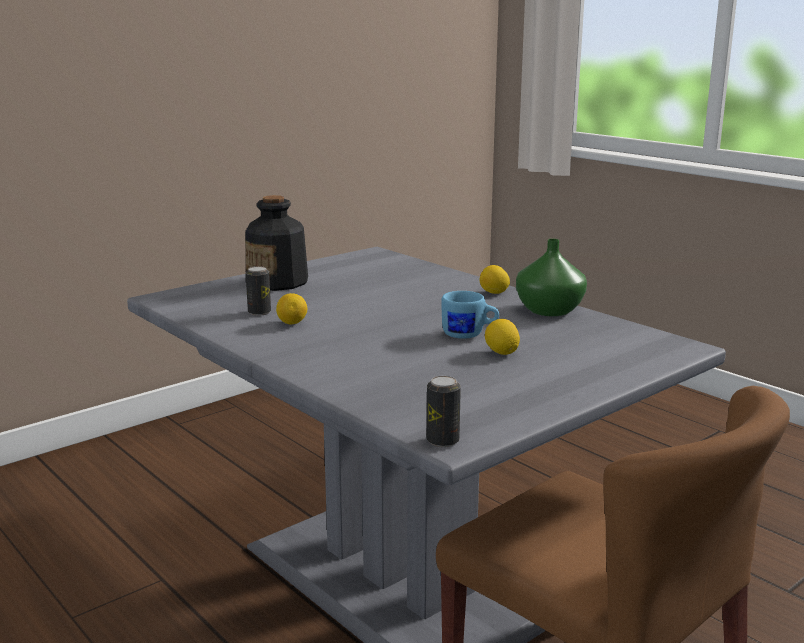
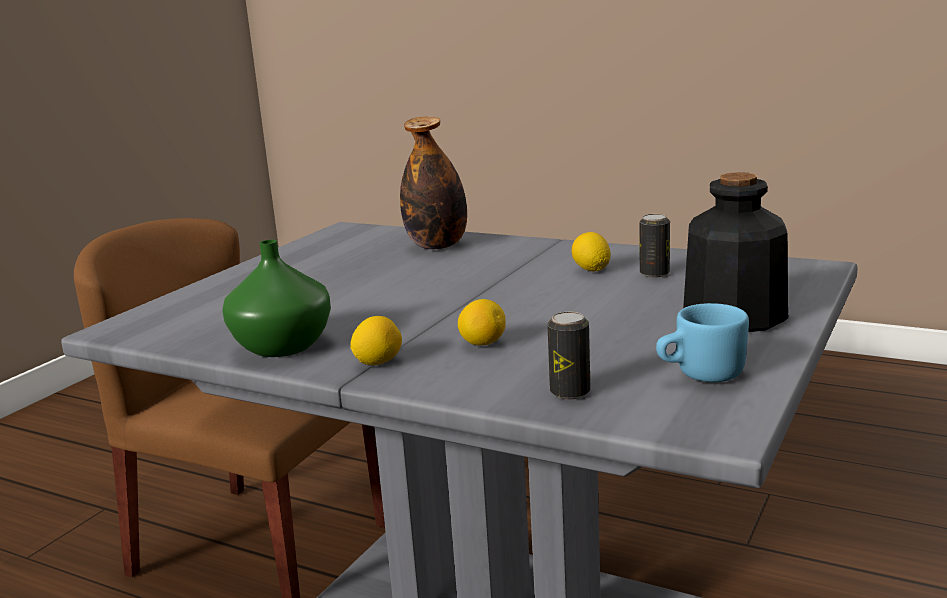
camera: 160 degrees right, 0 degrees up
can [427,376,461,447] -> can moved to [547,312,590,400]
blue mug [441,291,499,339] -> blue mug moved to [656,303,749,382]
lemon [485,319,520,355] -> lemon moved to [458,299,506,346]
none -> bottle [400,117,467,249]

